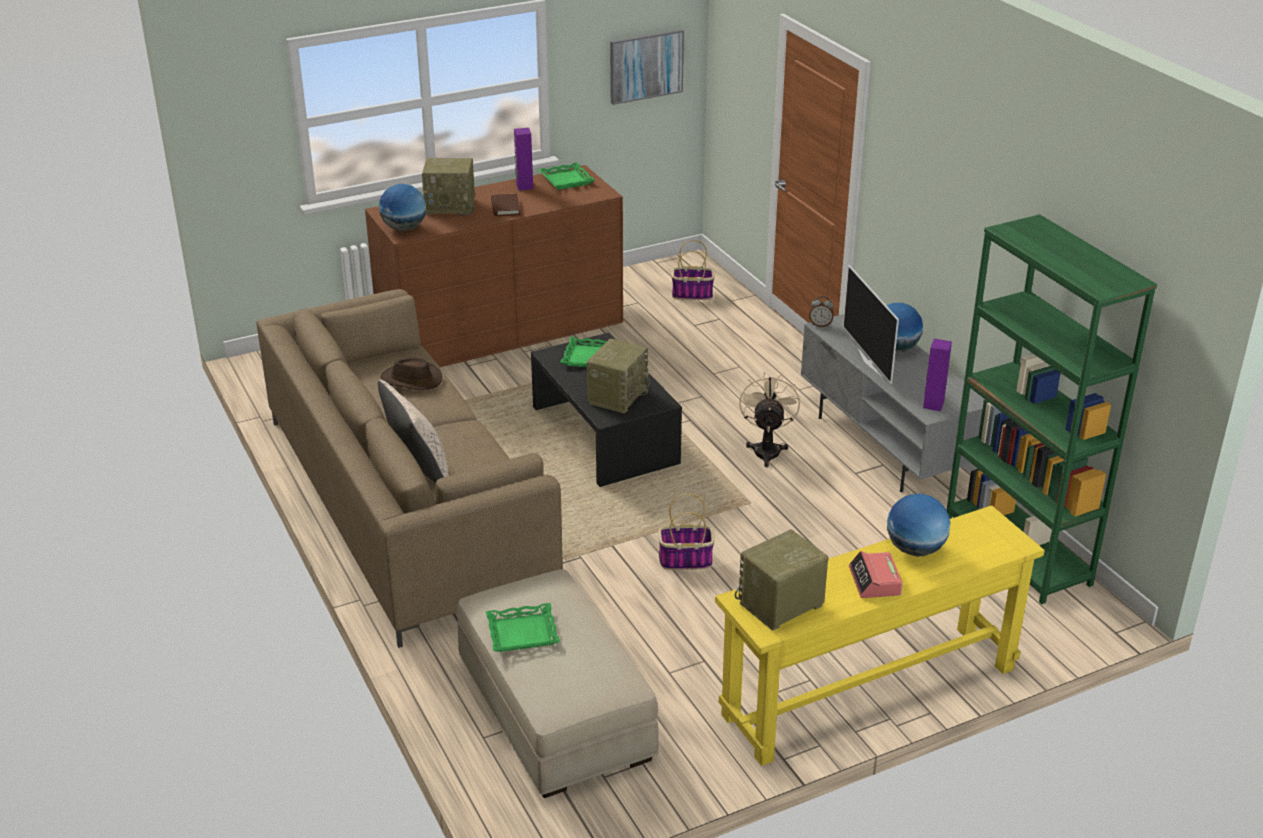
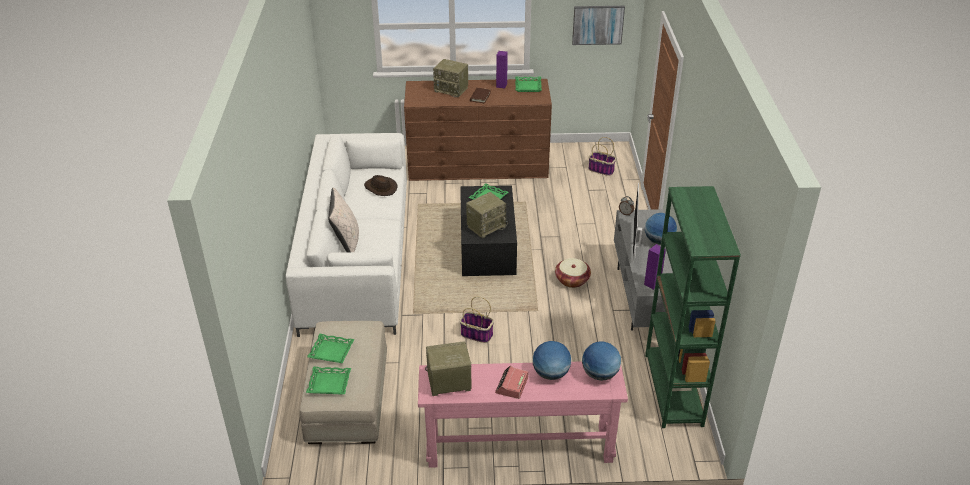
camera: 25 degrees right, 5 degrees up
brown sofa [256,289,563,648] -> white sofa [285,133,407,337]
globe [379,184,426,231] -> globe moved to [582,341,621,381]
yellow console table [715,505,1045,766] -> pink console table [418,361,628,468]
beige fan [739,372,800,467] -> basket [555,258,591,288]
none -> green tray [306,367,351,394]

